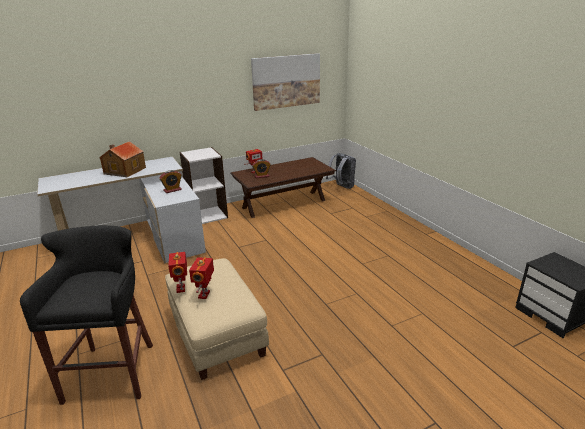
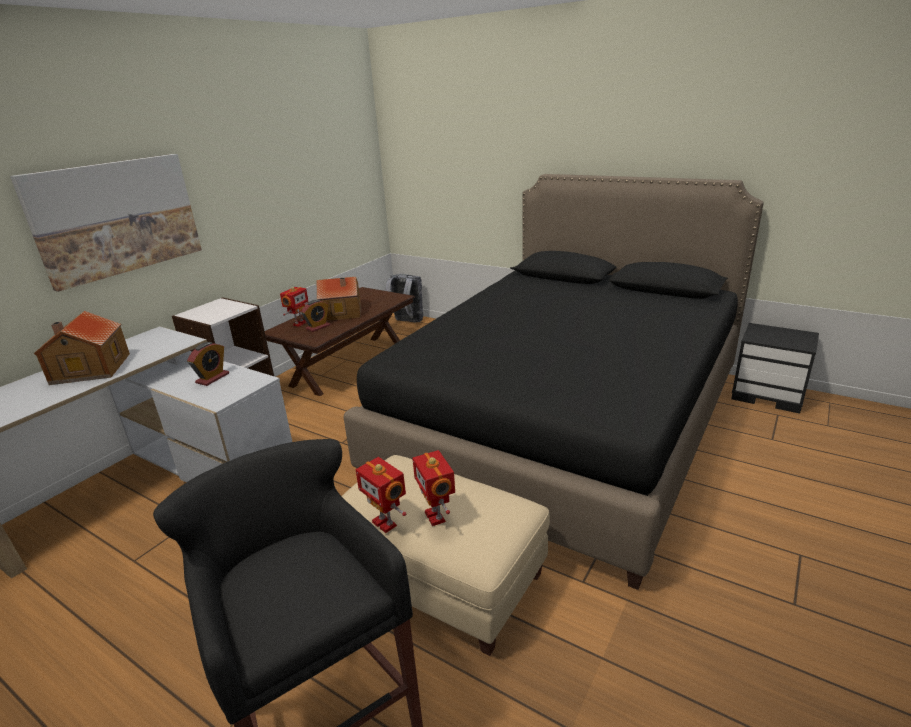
camera: 30 degrees left, 0 degrees up
picture [251,53,320,111] -> picture moved to [10,154,202,292]
none -> toy house [317,277,361,321]
none -> black bed [343,174,764,590]

